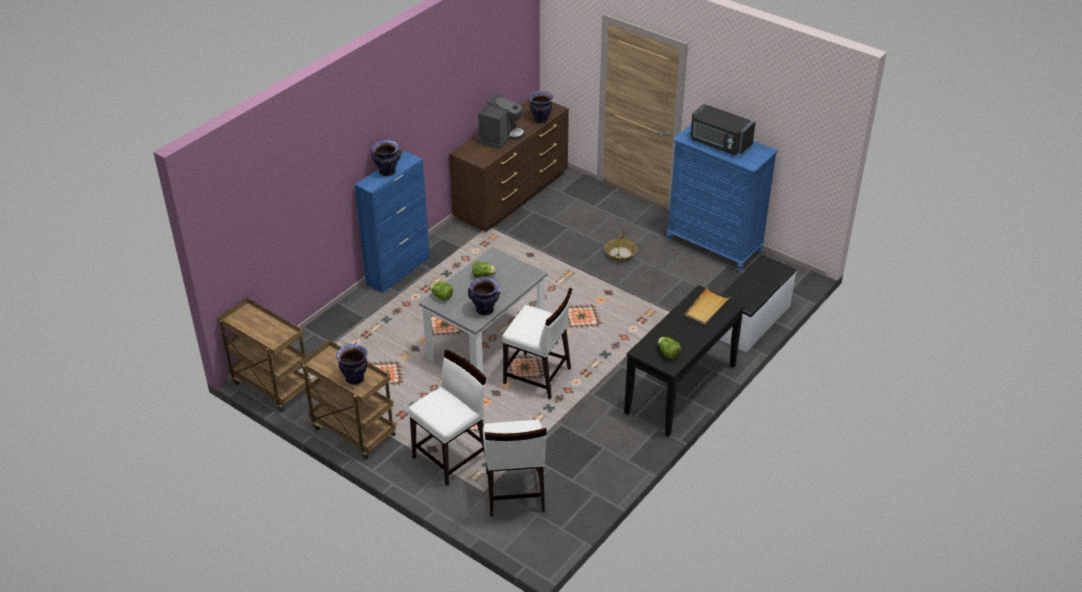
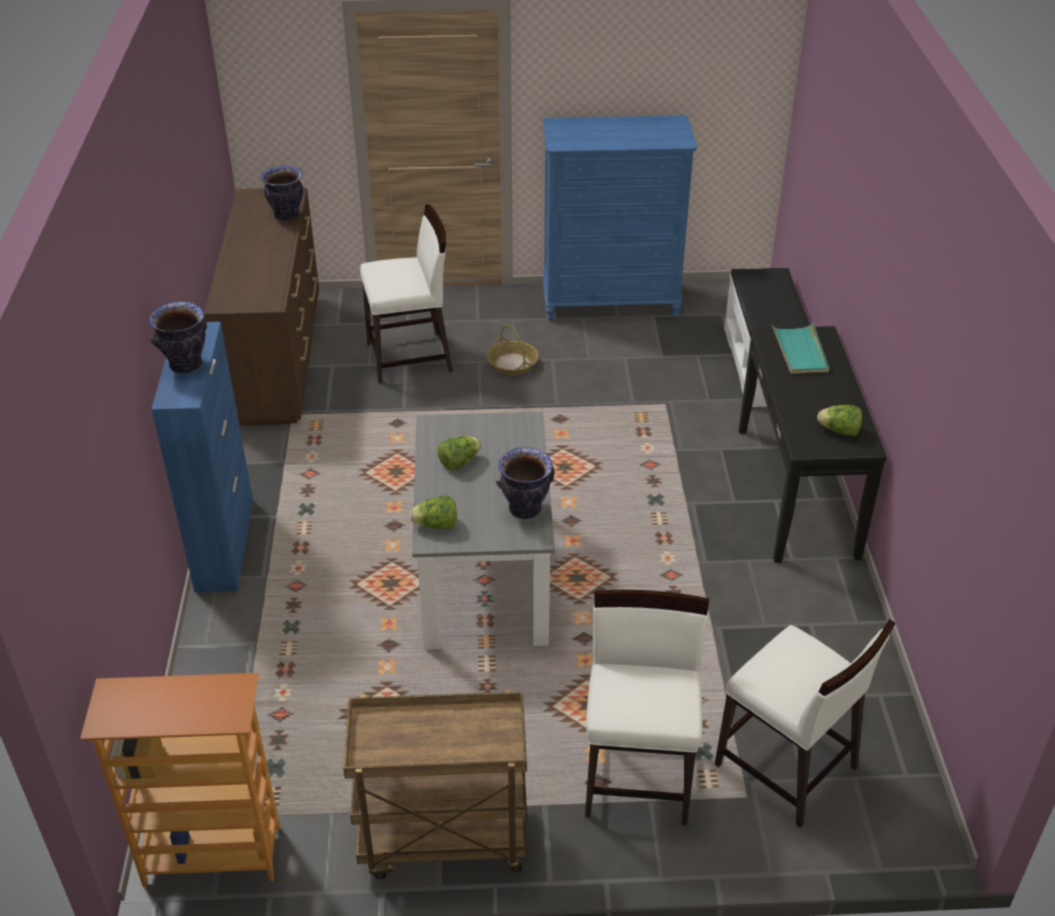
camera: 40 degrees left, 0 degrees up
brown cart [217,298,311,412] -> bookcase [80,673,280,887]
vase [336,344,367,385] -> none
coffee machine [477,94,525,149] -> none
white chair [502,288,572,399] -> white chair moved to [360,205,453,383]
beige tray [685,287,729,325] -> turquoise tray [771,323,829,374]
black microwave [690,104,755,155] -> none

